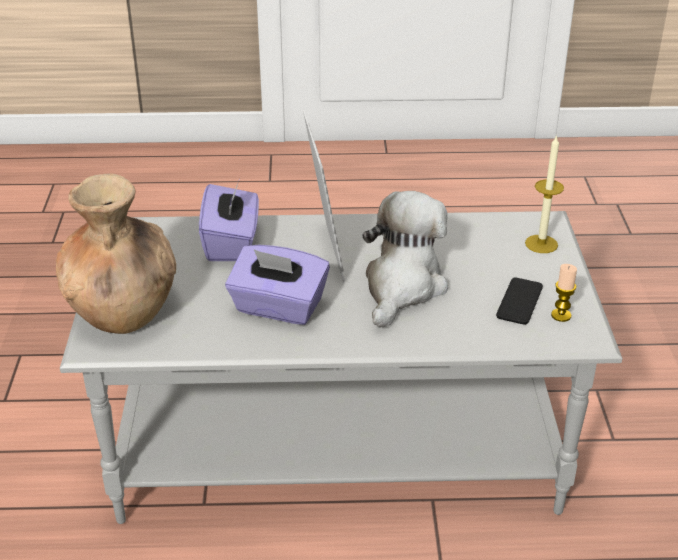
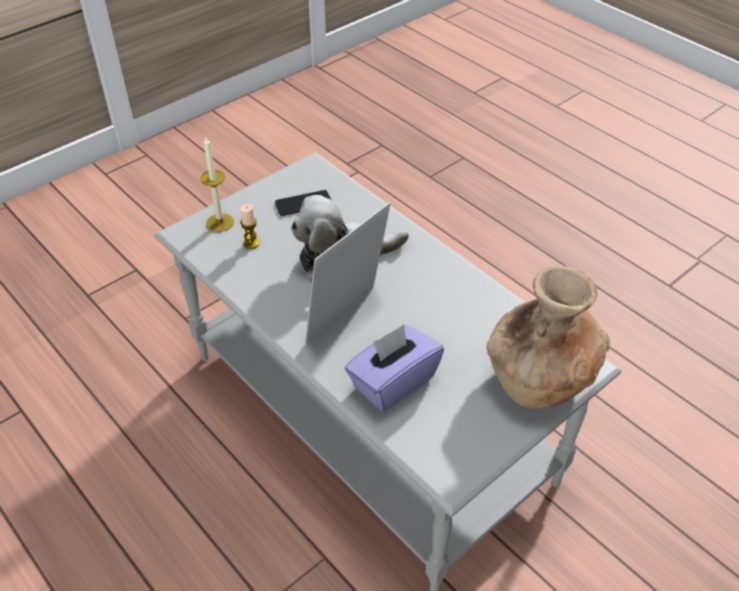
camera: 130 degrees left, 10 degrees up
purple tissue box [225,245,330,325] -> none
candle [551,264,577,322] -> candle moved to [240,204,259,249]

